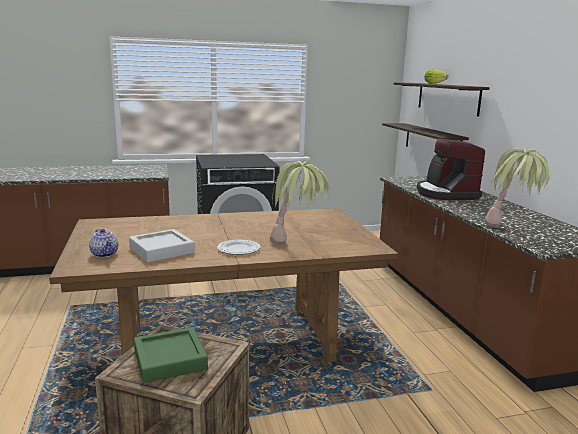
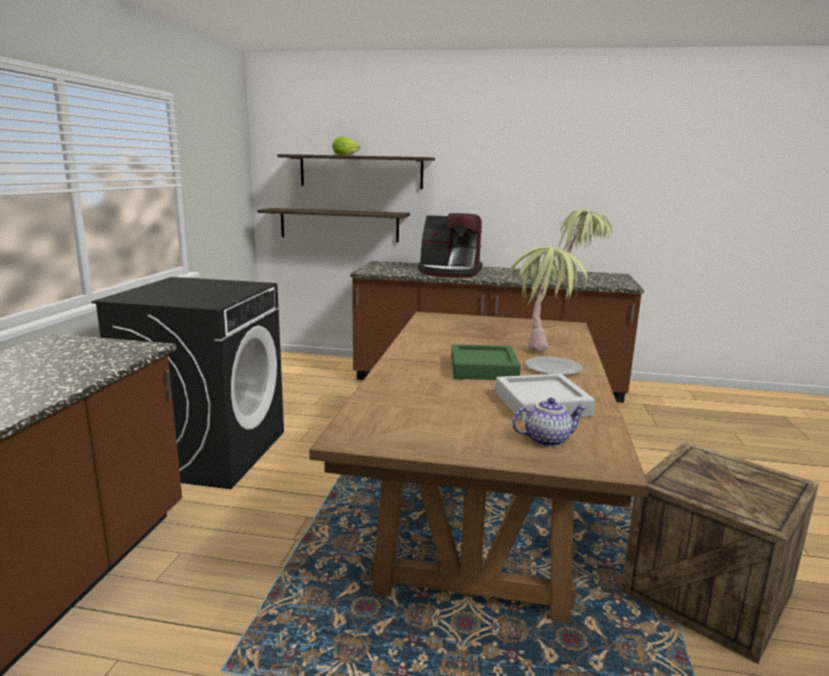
camera: 65 degrees left, 0 degrees up
green tray [134,327,208,383] -> green tray moved to [451,344,521,380]

